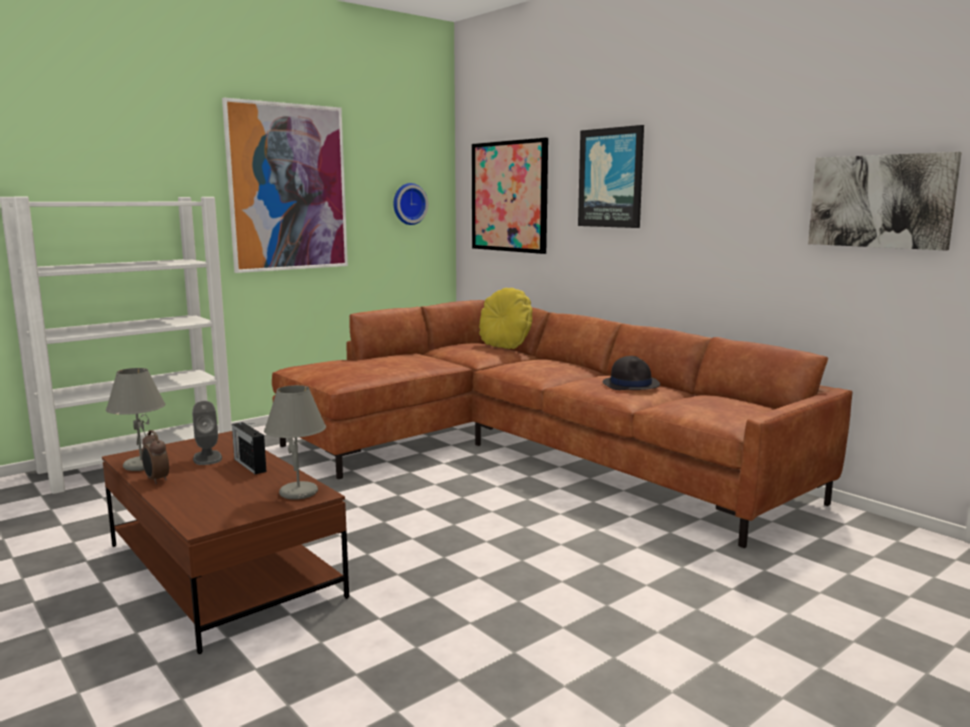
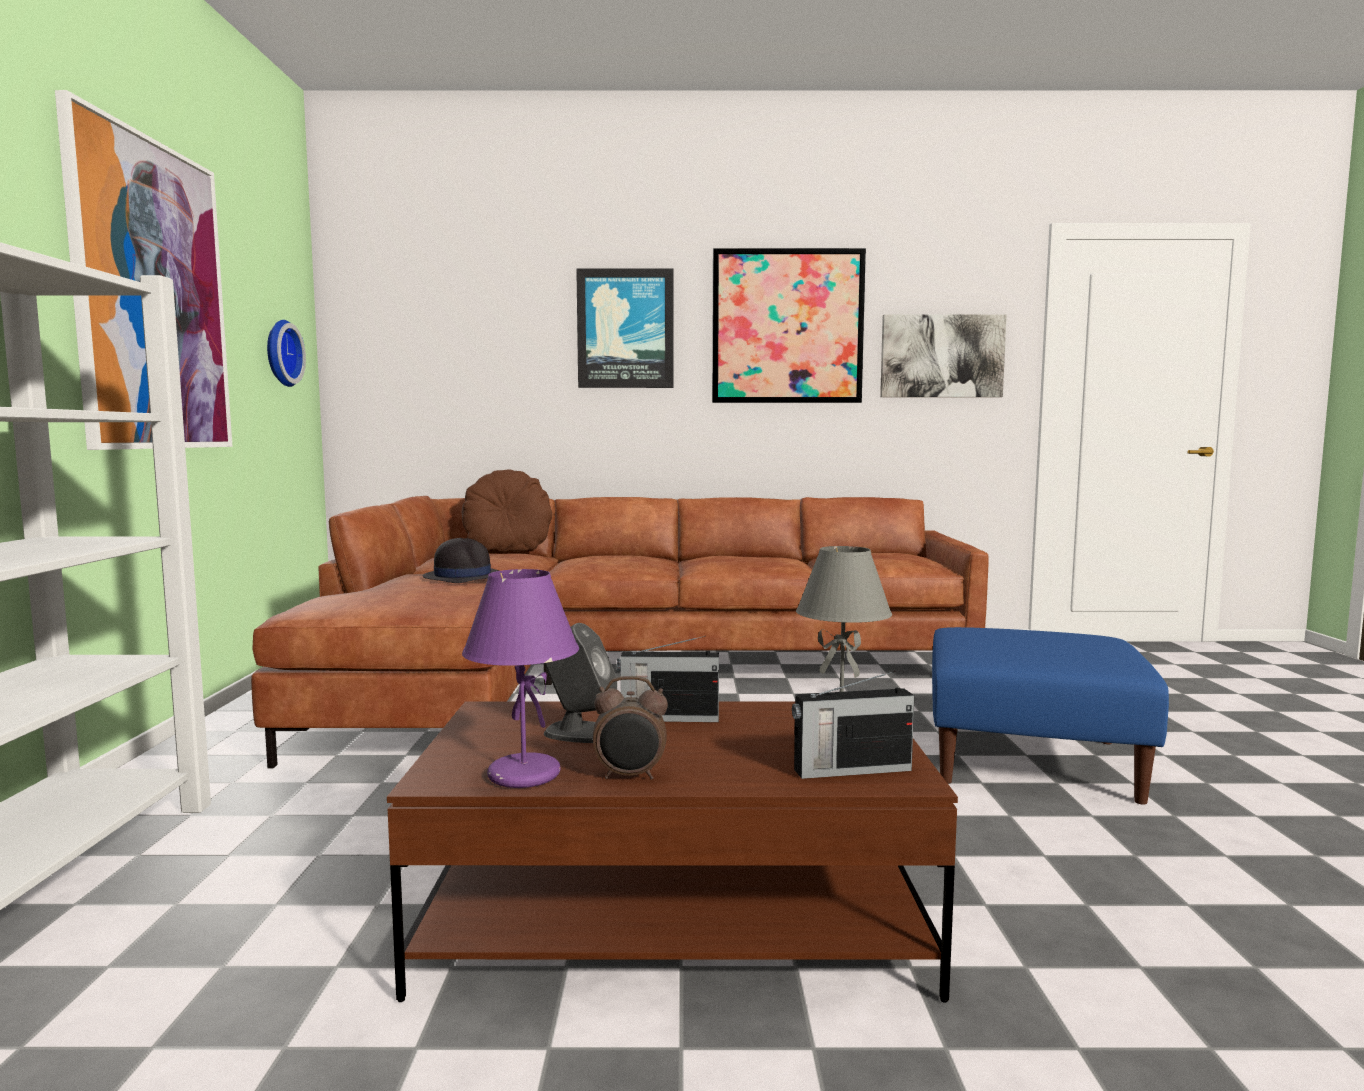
camera: 50 degrees left, 5 degrees down
grey table lamp [106,368,166,471] -> purple table lamp [462,569,579,788]
picture [472,138,548,254] -> picture moved to [712,248,866,403]
yellow pillow [479,288,532,349] -> brown pillow [462,469,552,553]
black hat [602,356,660,390] -> black hat moved to [422,538,499,583]
none -> radio [792,671,914,779]
none -> blue ottoman [932,627,1169,805]

